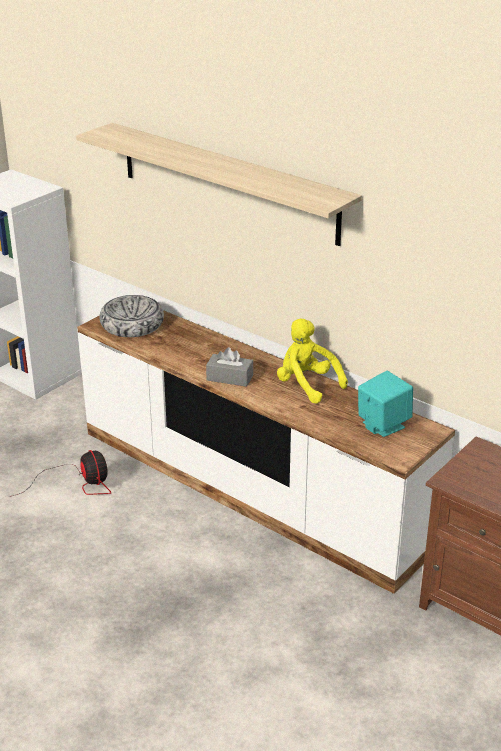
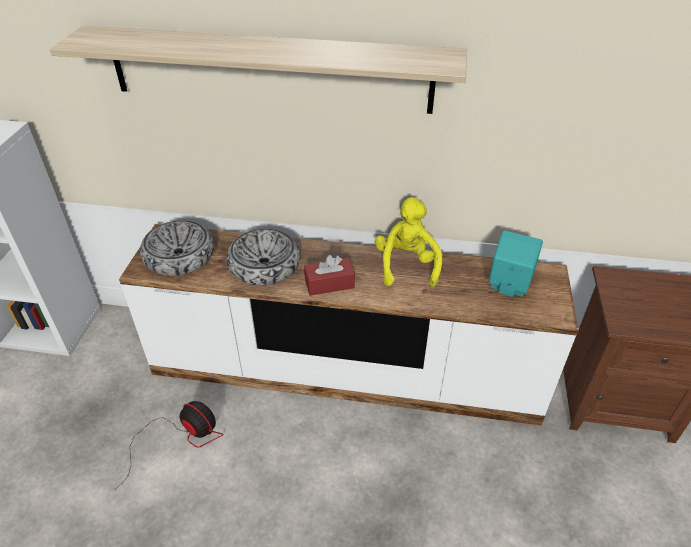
camera: 30 degrees left, 10 degrees up
grey tissue box [206,347,253,387] -> red tissue box [304,255,355,296]
yellow plush toy [277,319,348,404] -> yellow plush toy turned 75 degrees clockwise [375,197,442,287]
none -> bowl [226,229,300,286]

